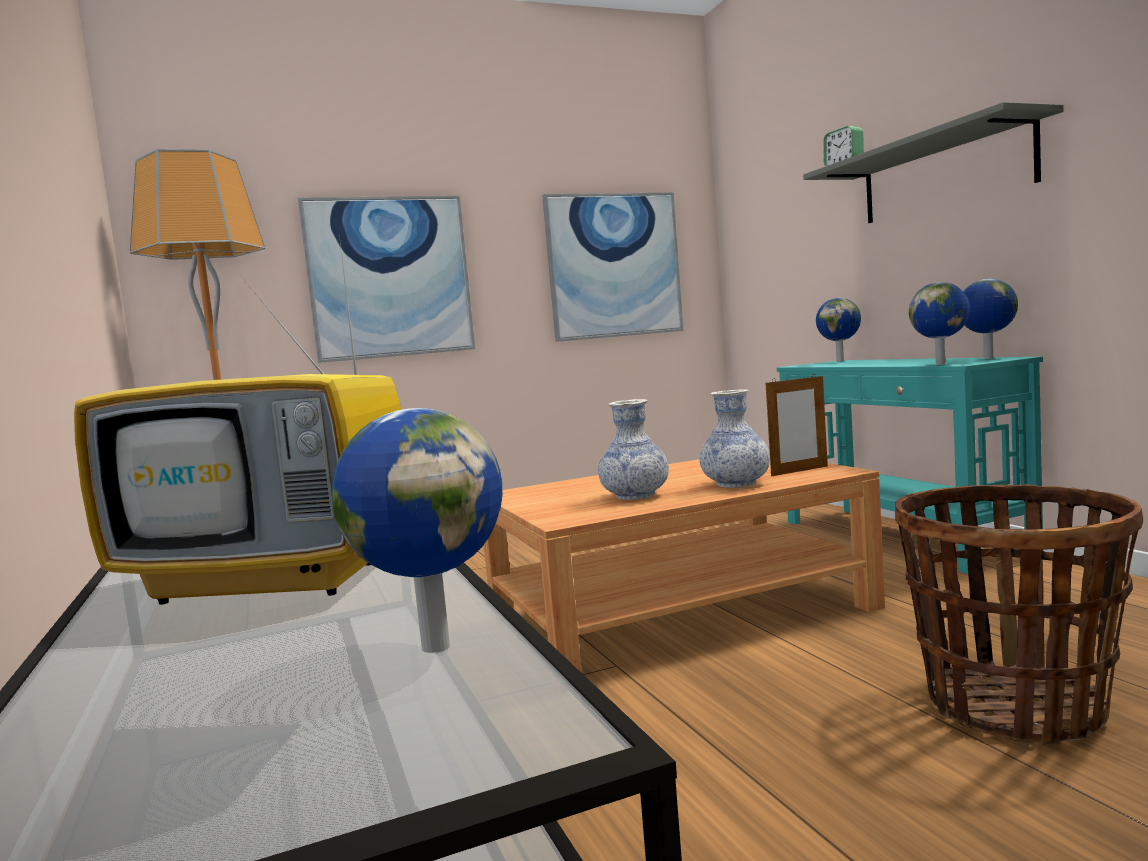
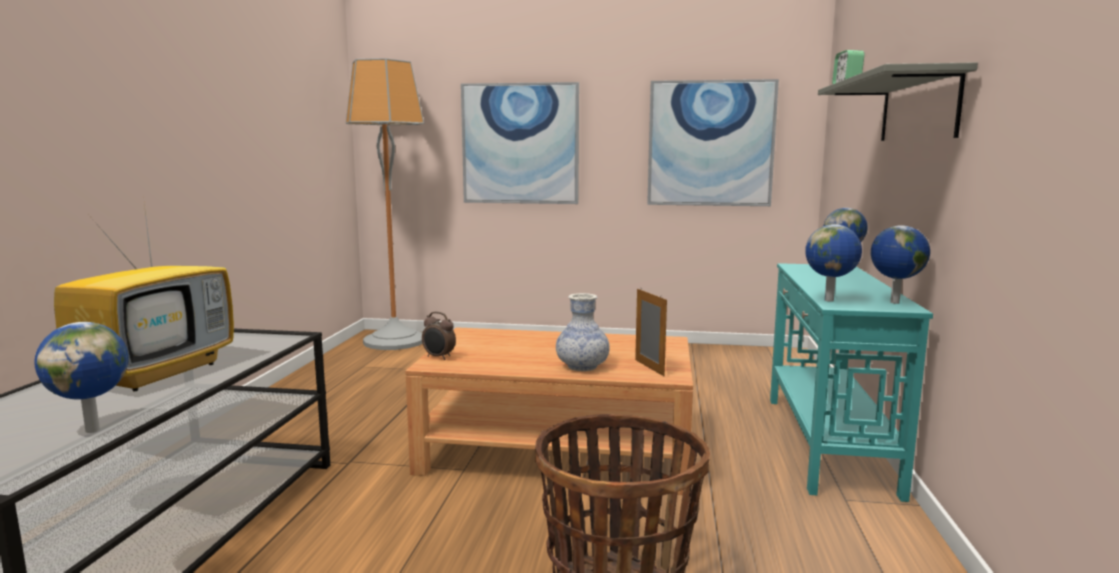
camera: 30 degrees right, 5 degrees up
television [74,235,401,605] -> television turned 105 degrees counterclockwise [54,196,234,391]
vase [598,399,669,500] -> none
picture frame [766,375,828,476] -> picture frame turned 120 degrees counterclockwise [635,288,667,376]
none -> alarm clock [422,312,456,360]

